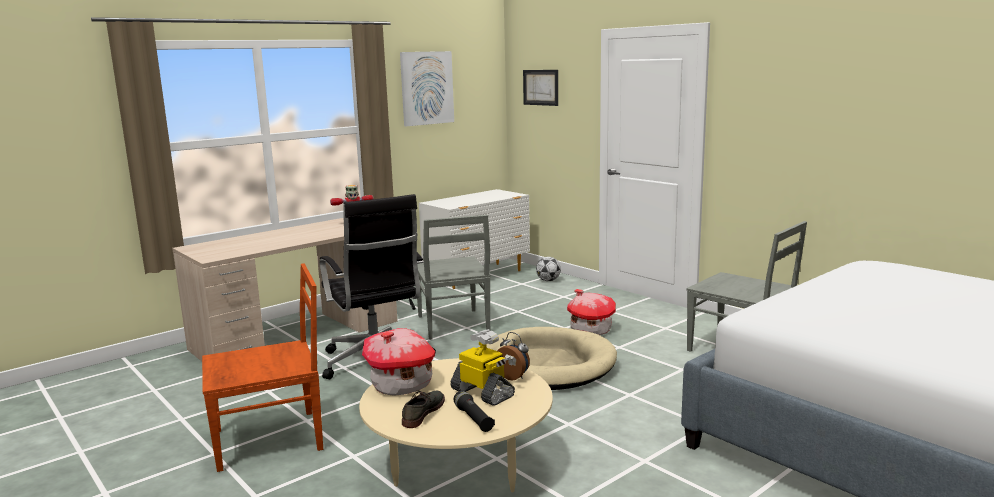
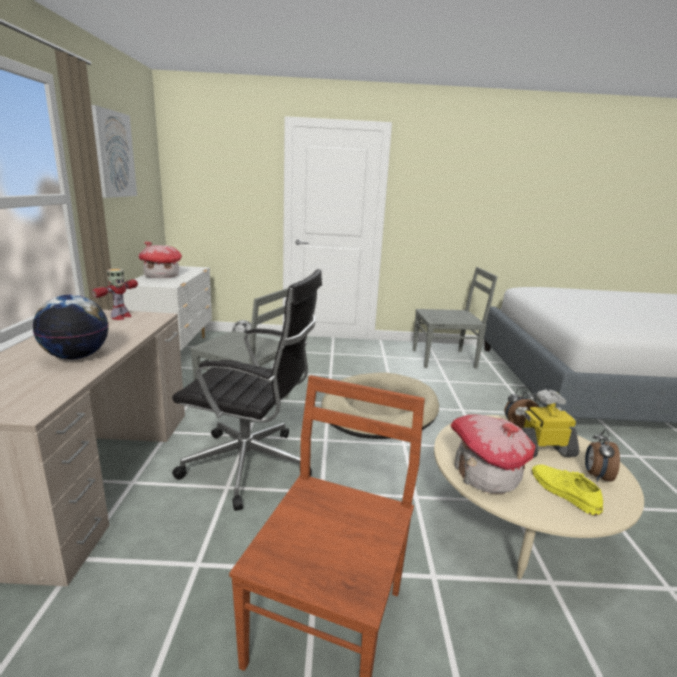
camera: 50 degrees left, 5 degrees up
grey shoe [402,390,445,428] -> yellow shoe [532,464,603,516]
black flashlight [454,390,495,432] -> alarm clock [585,429,620,482]
picture [523,70,558,106] -> none
toy house [567,289,616,335] -> toy house moved to [139,241,182,278]
none -> globe [33,295,109,360]

